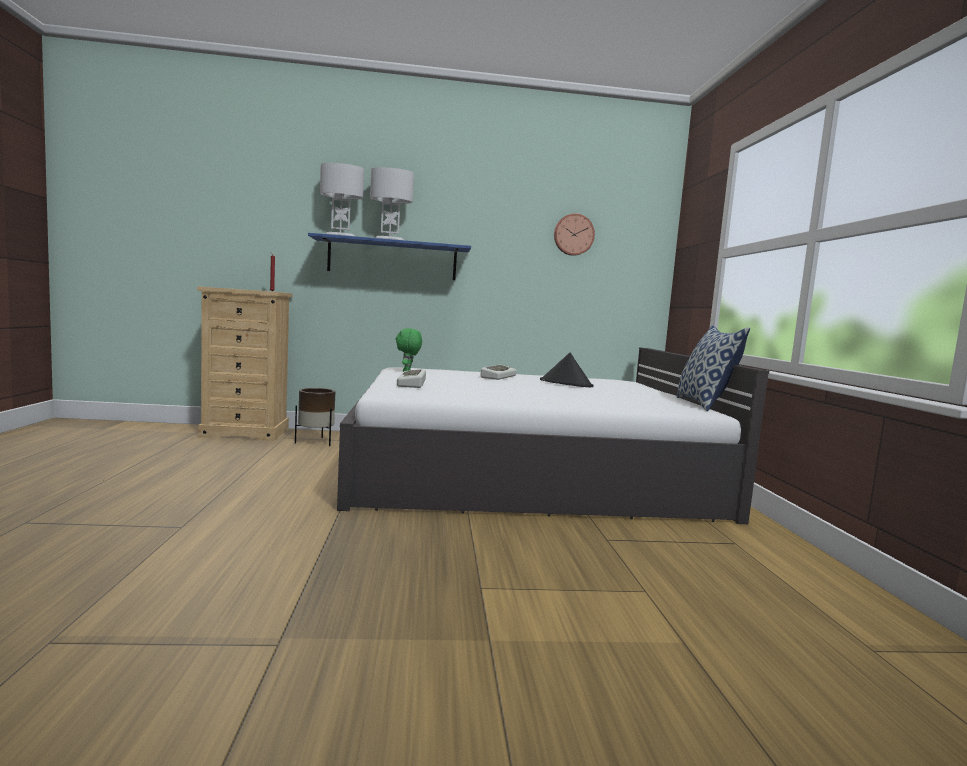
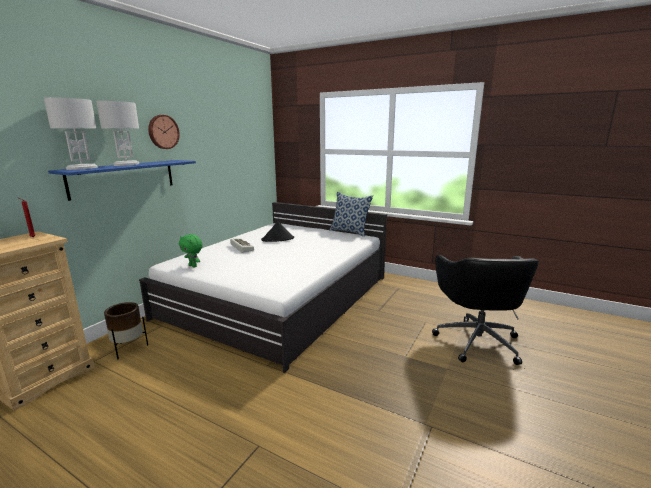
camera: 55 degrees left, 10 degrees up
keyboard [397,369,426,388] -> none
wall clock [554,213,595,256] -> wall clock moved to [148,115,180,149]
none -> black office chair [432,255,539,365]

